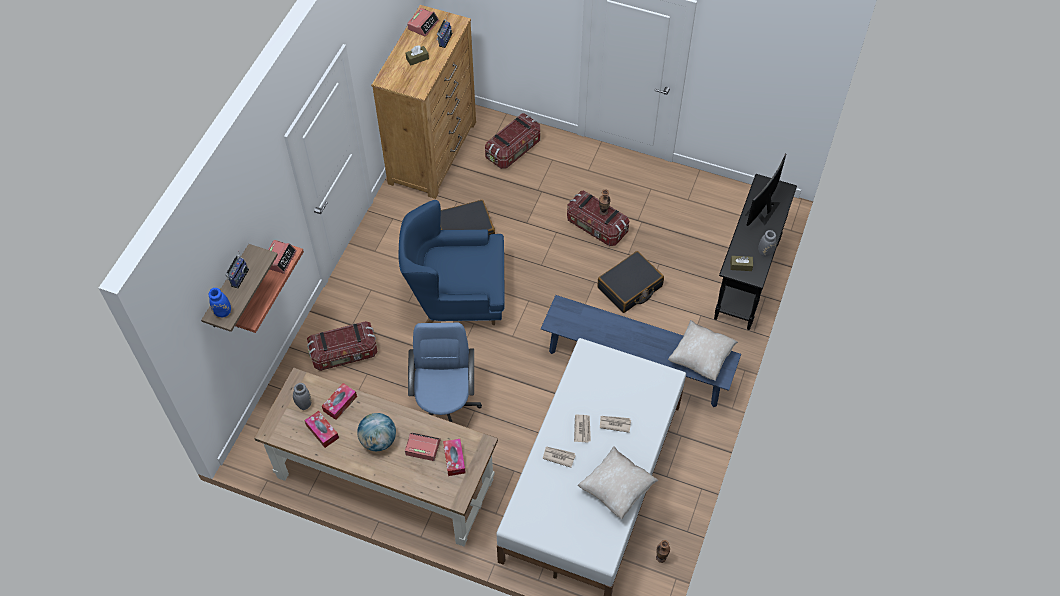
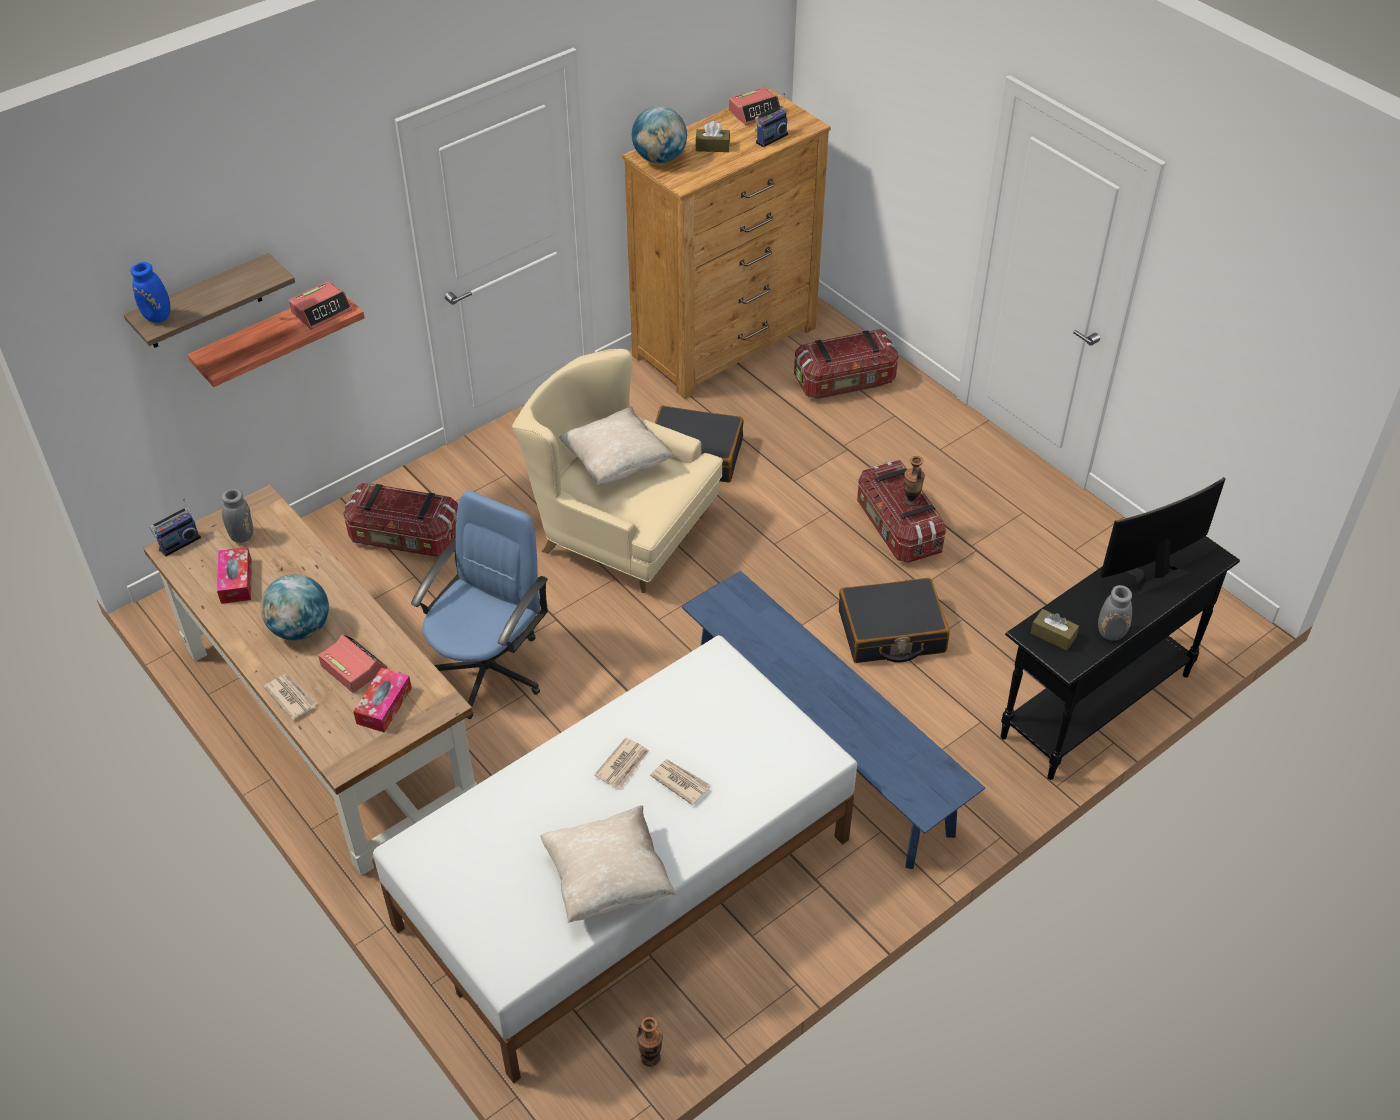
camera: 30 degrees right, 10 degrees down
radio [225,250,249,288] -> radio moved to [150,499,201,557]
tissue box [322,383,357,420] -> none
blue armchair [398,200,505,325] -> beige armchair [512,349,723,593]
newspaper [542,447,576,468] -> newspaper moved to [264,674,318,720]
beige pillow [668,320,738,381] -> beige pillow moved to [559,406,673,485]
none -> globe [632,106,687,164]

